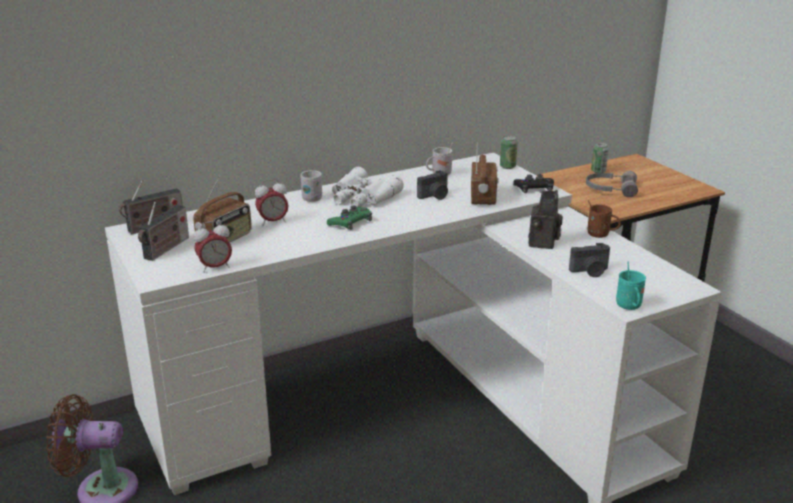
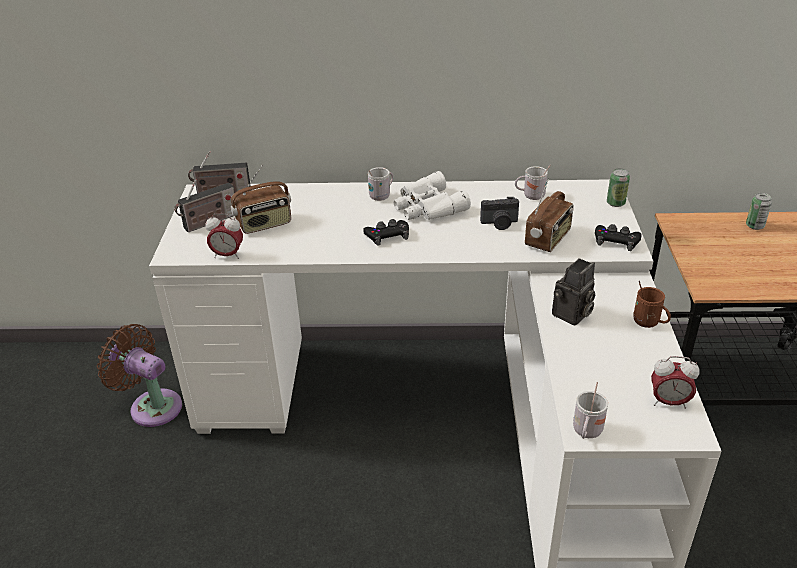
camera: 30 degrees right, 10 degrees up
alarm clock [255,179,288,226] -> alarm clock moved to [651,356,700,409]
green game controller [327,206,372,230] -> black game controller [363,219,409,246]
camera [569,243,610,277] -> none
grey headphones [586,171,638,197] -> none
turquoise mug [616,261,646,310] -> white mug [573,382,608,439]

